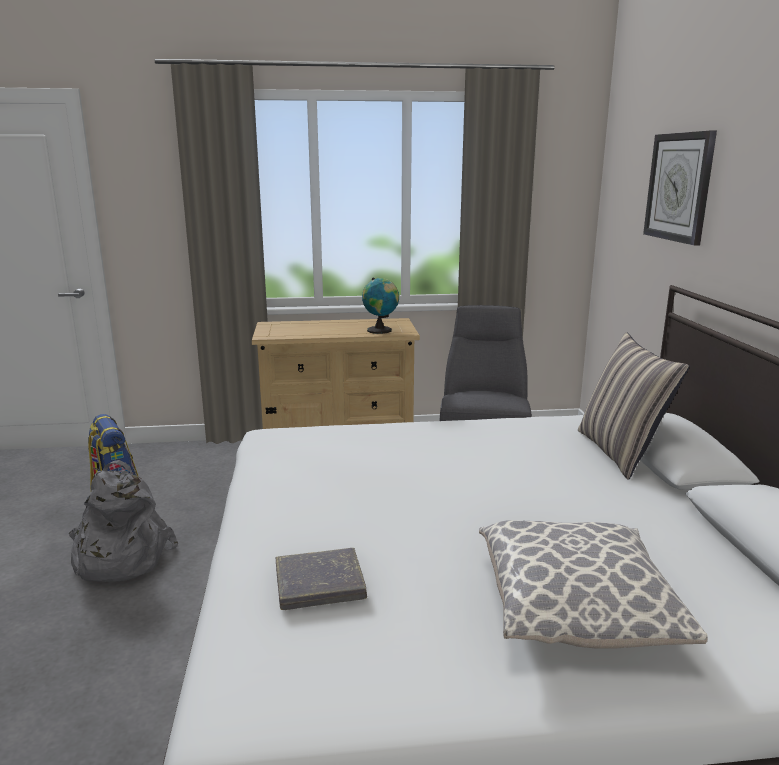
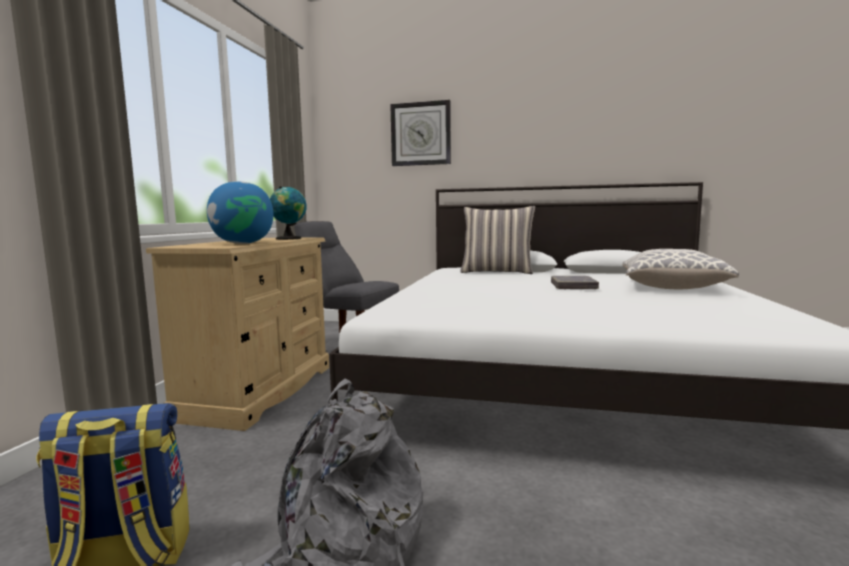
camera: 70 degrees left, 10 degrees down
grey book [276,548,367,610] -> grey book moved to [551,276,599,289]
none -> globe [207,181,273,244]

